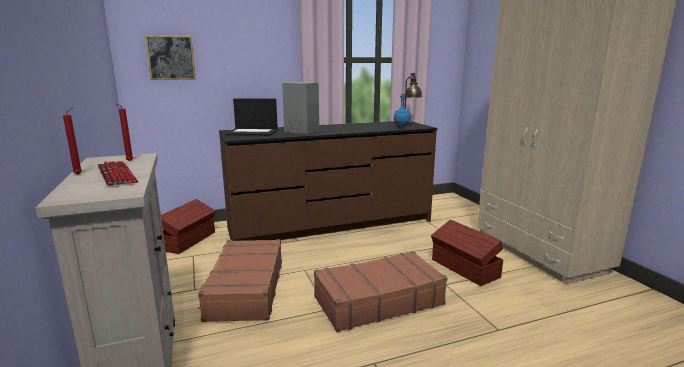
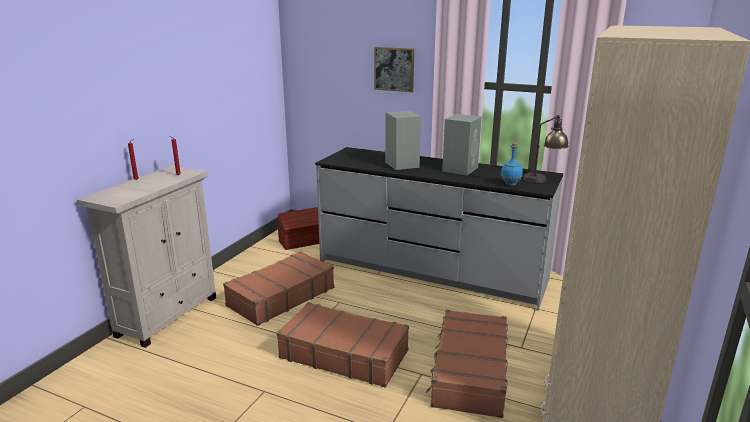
camera: 45 degrees right, 5 degrees up
keyboard [98,161,138,186] -> none
picture [145,35,196,80] -> picture moved to [374,47,414,92]
brown dresser [219,121,438,241] -> grey dresser [315,147,563,311]
laptop [225,98,278,136] -> none
brown storage box [431,220,503,286] -> brown suitcase [426,310,508,418]
none -> grey speaker [442,114,482,175]

